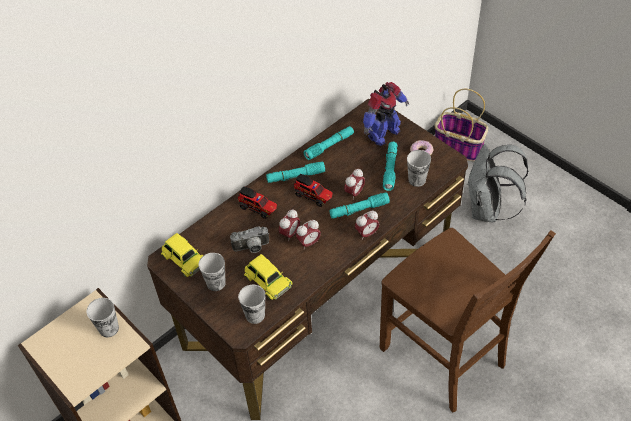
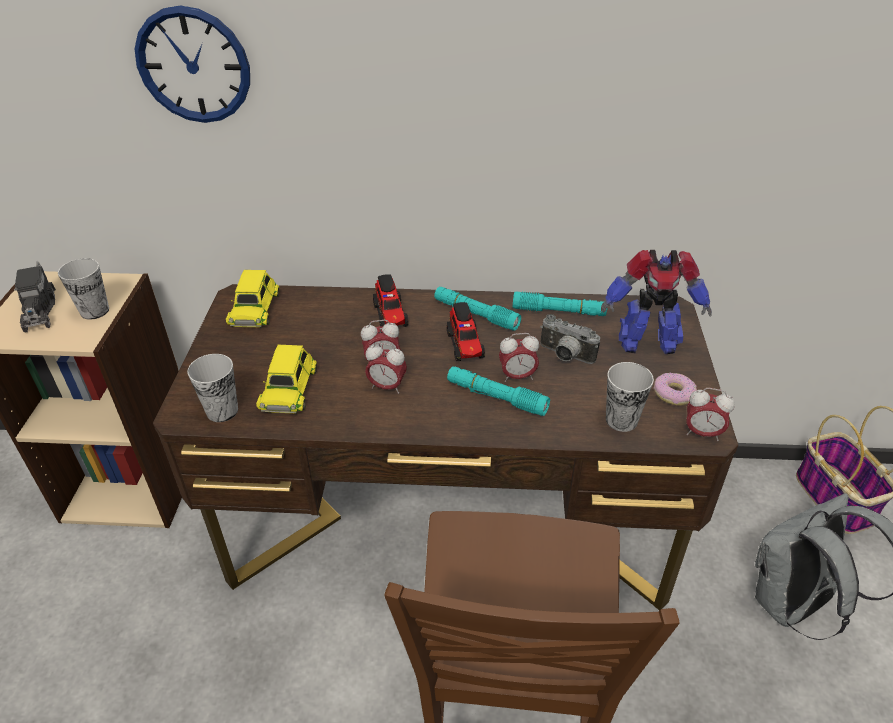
camera: 45 degrees right, 10 degrees down
cup [198,253,226,291] -> none
camera [230,226,269,253] -> camera moved to [540,314,600,364]
alarm clock [355,210,379,240] -> alarm clock moved to [686,388,735,441]
turquoise flashlight [383,142,397,191] -> none
none -> toy truck [14,261,56,333]
none -> wall clock [135,5,250,123]

